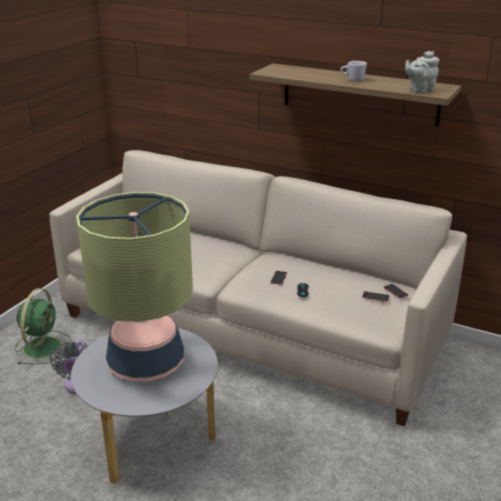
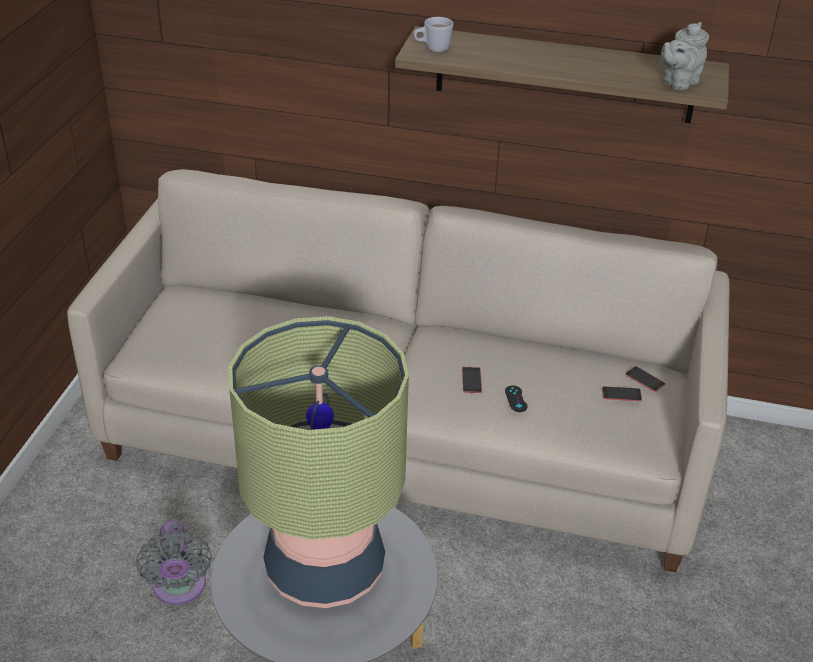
camera: 15 degrees left, 10 degrees up
green fan [15,288,71,364] -> none
white mug [340,61,367,82] -> white mug moved to [413,17,453,52]

